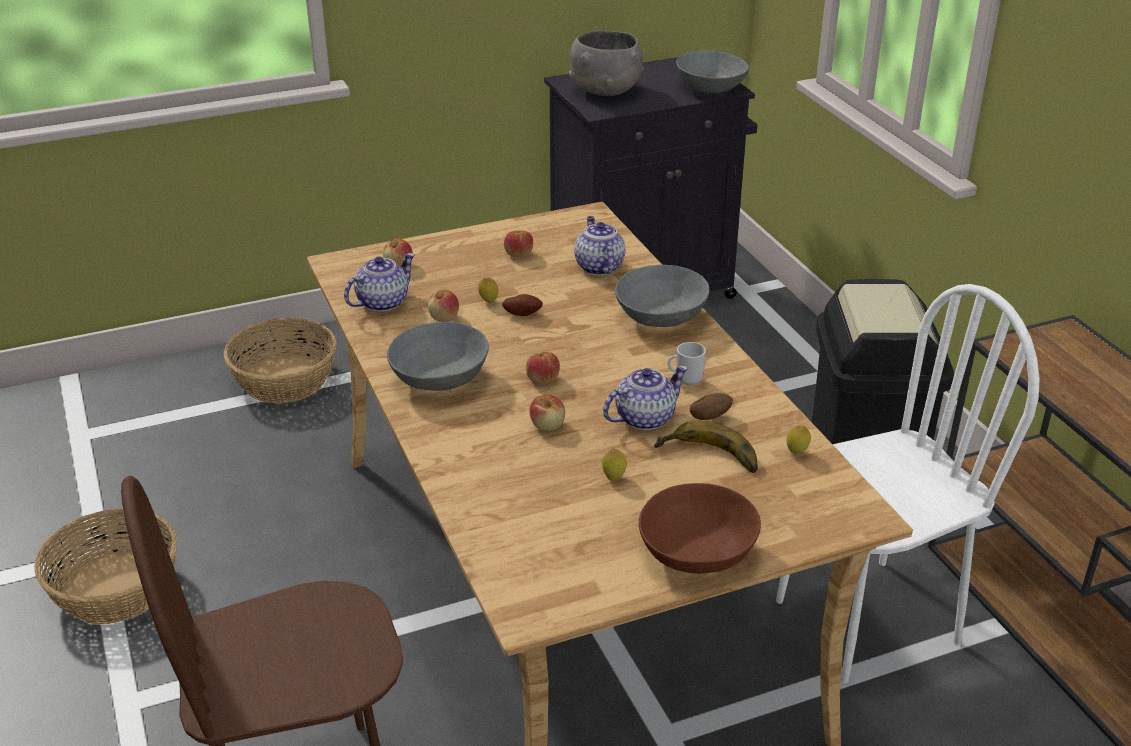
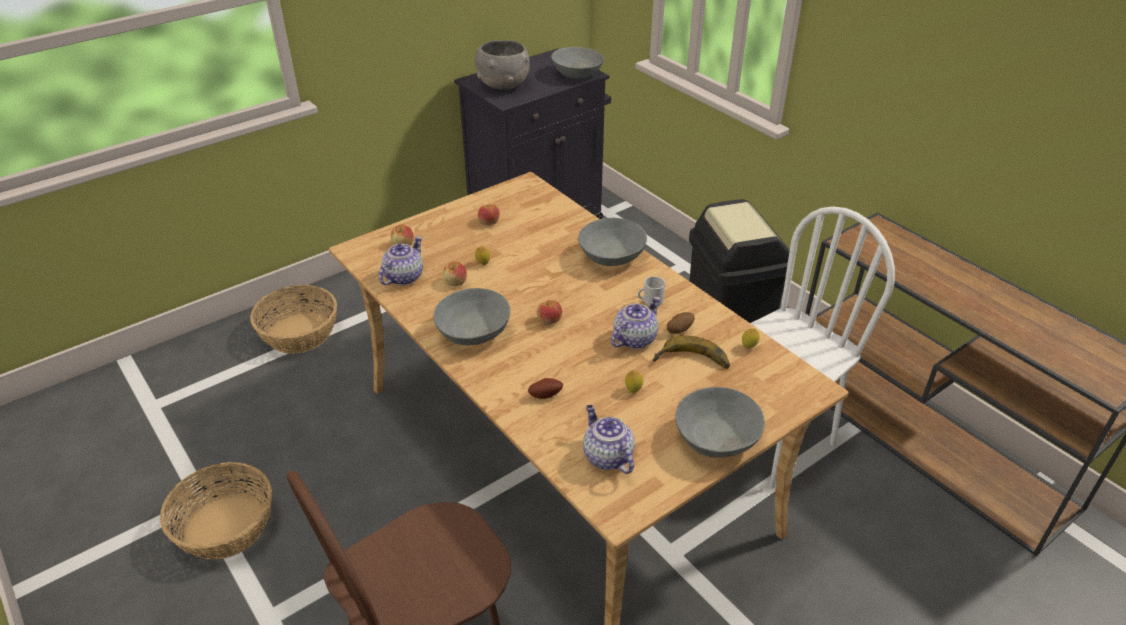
camera: 15 degrees left, 5 degrees up
potato [502,294,543,316] -> potato moved to [528,378,563,399]
apple [530,395,565,431] -> none
teapot [574,216,626,275] -> teapot moved to [583,405,635,474]
brown bowl [639,483,761,574] -> grey bowl [676,387,765,458]

